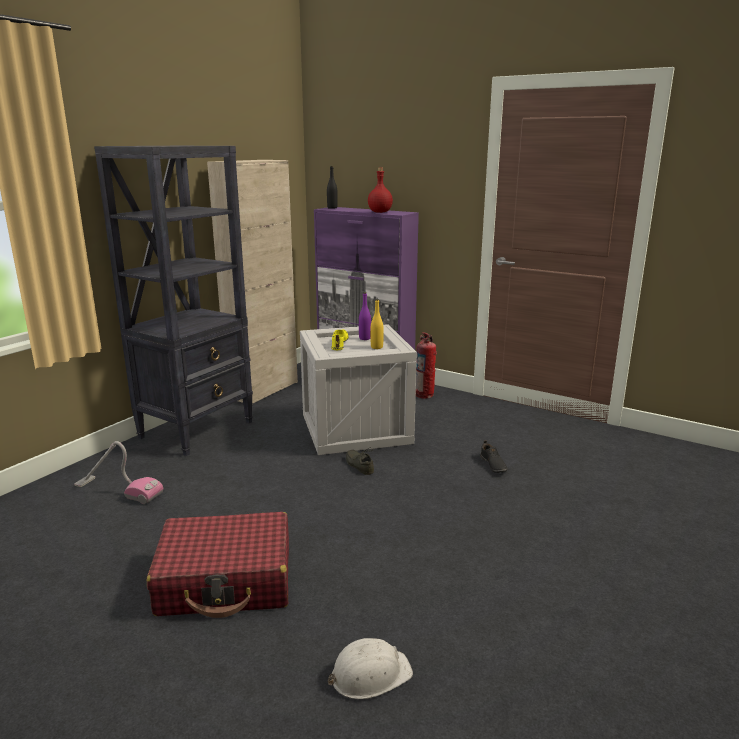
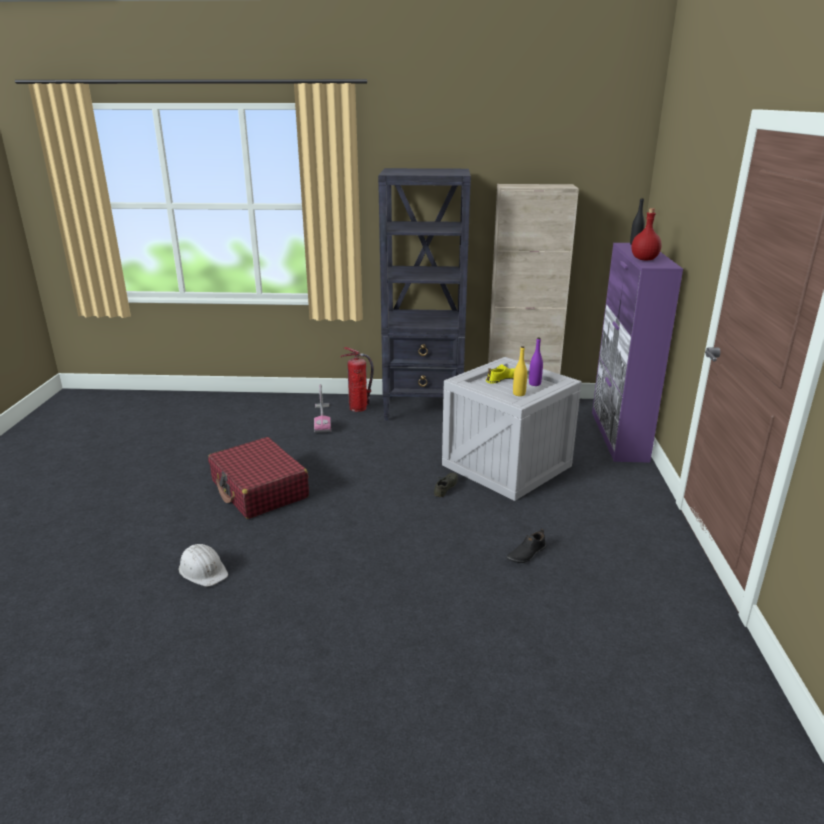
camera: 60 degrees right, 5 degrees up
fire extinguisher [416,332,437,398] -> fire extinguisher moved to [341,347,374,412]

